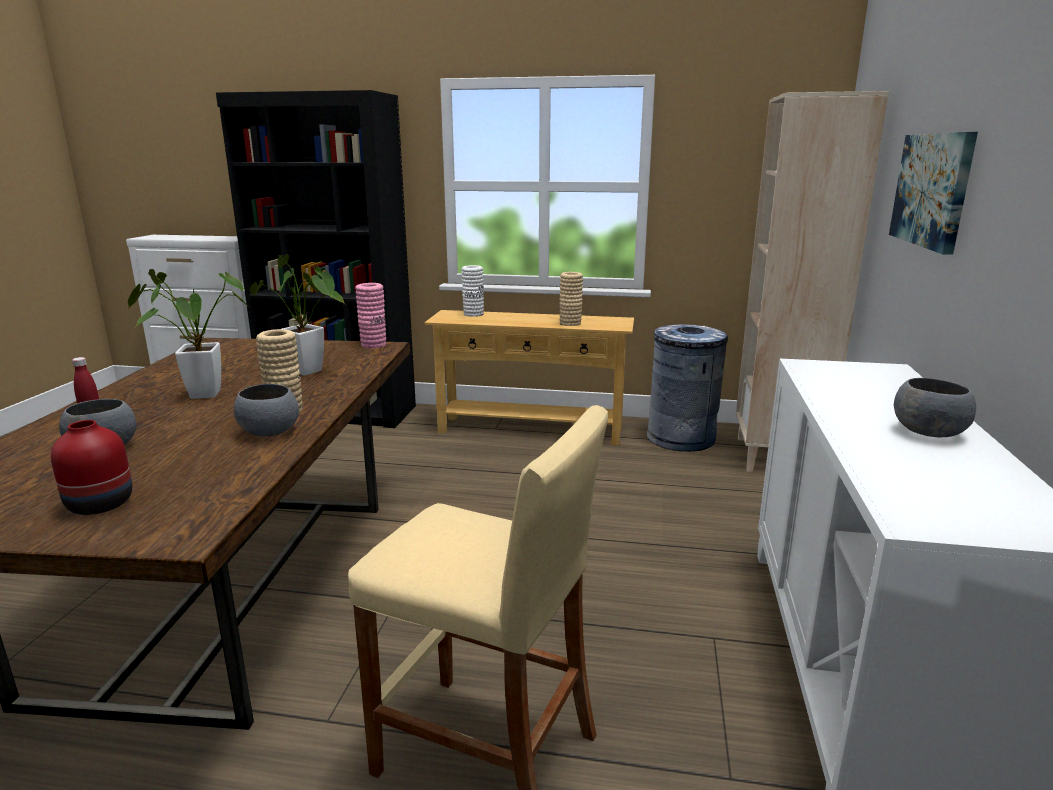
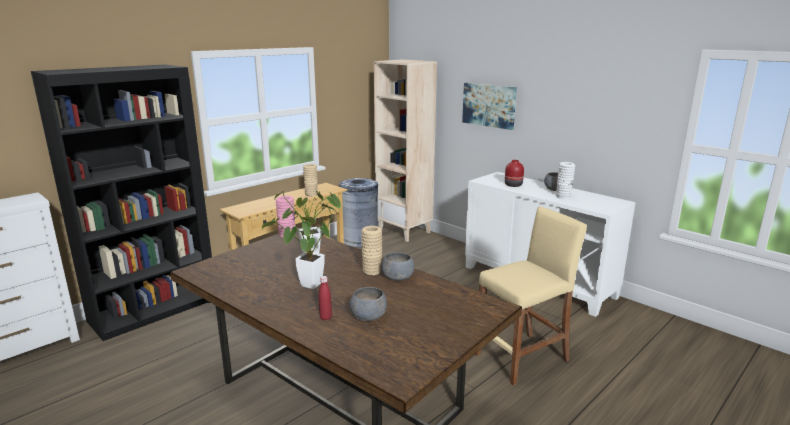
camera: 55 degrees left, 0 degrees up
red vase [51,420,132,515] -> red vase moved to [505,160,524,187]
white vase [461,265,484,317] -> white vase moved to [556,162,575,199]

